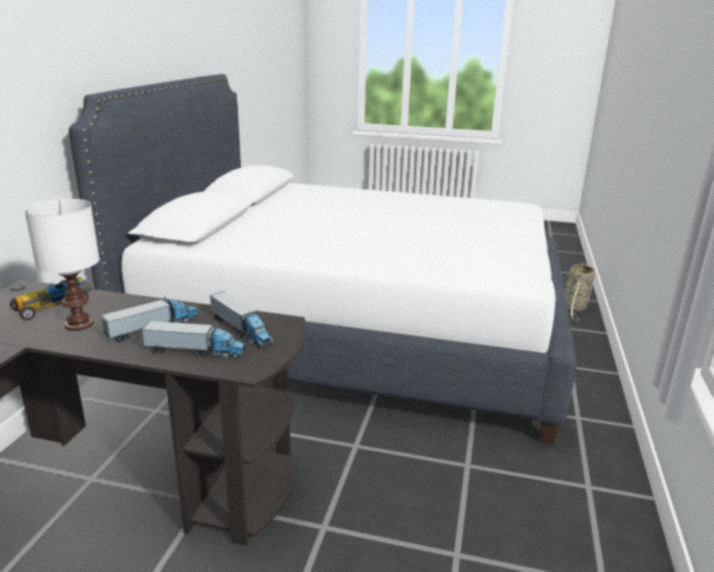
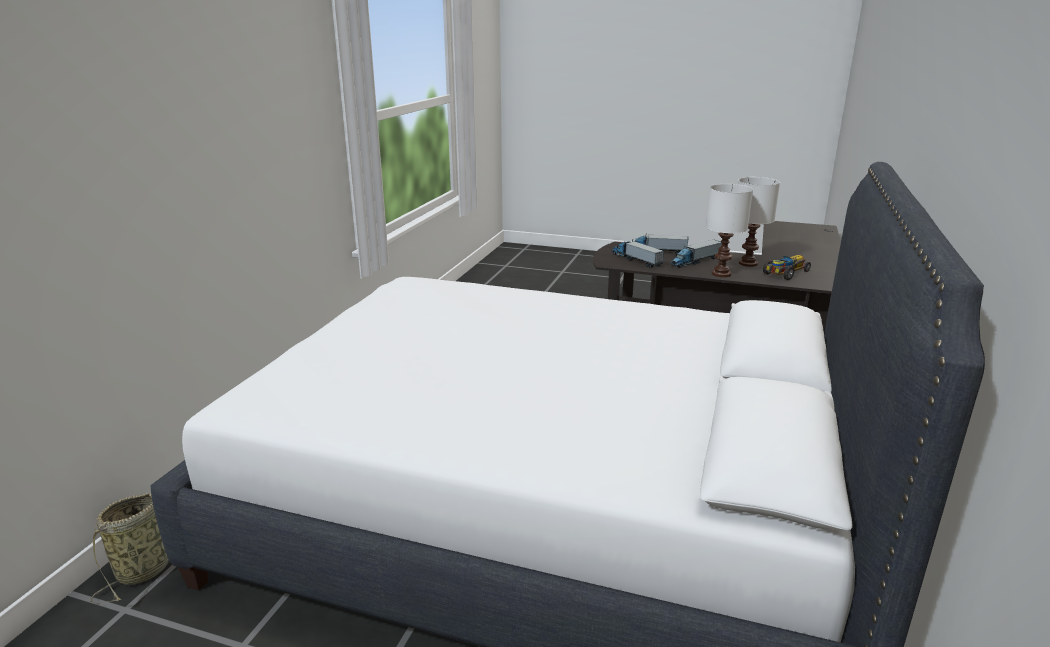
camera: 175 degrees left, 0 degrees up
none -> white table lamp [706,184,753,277]

